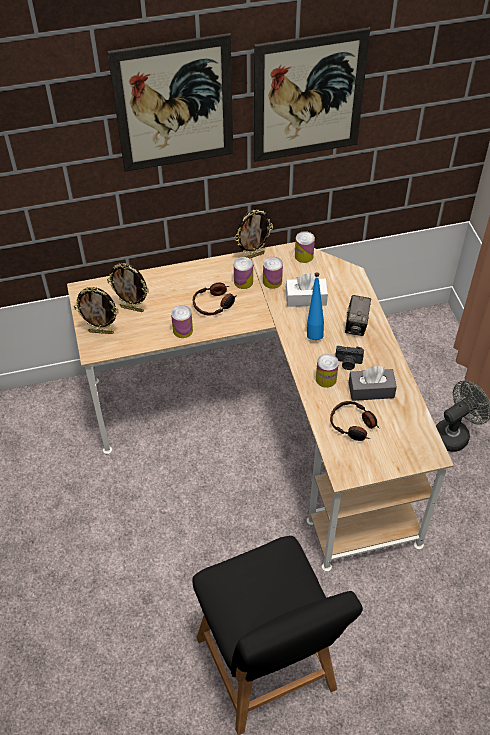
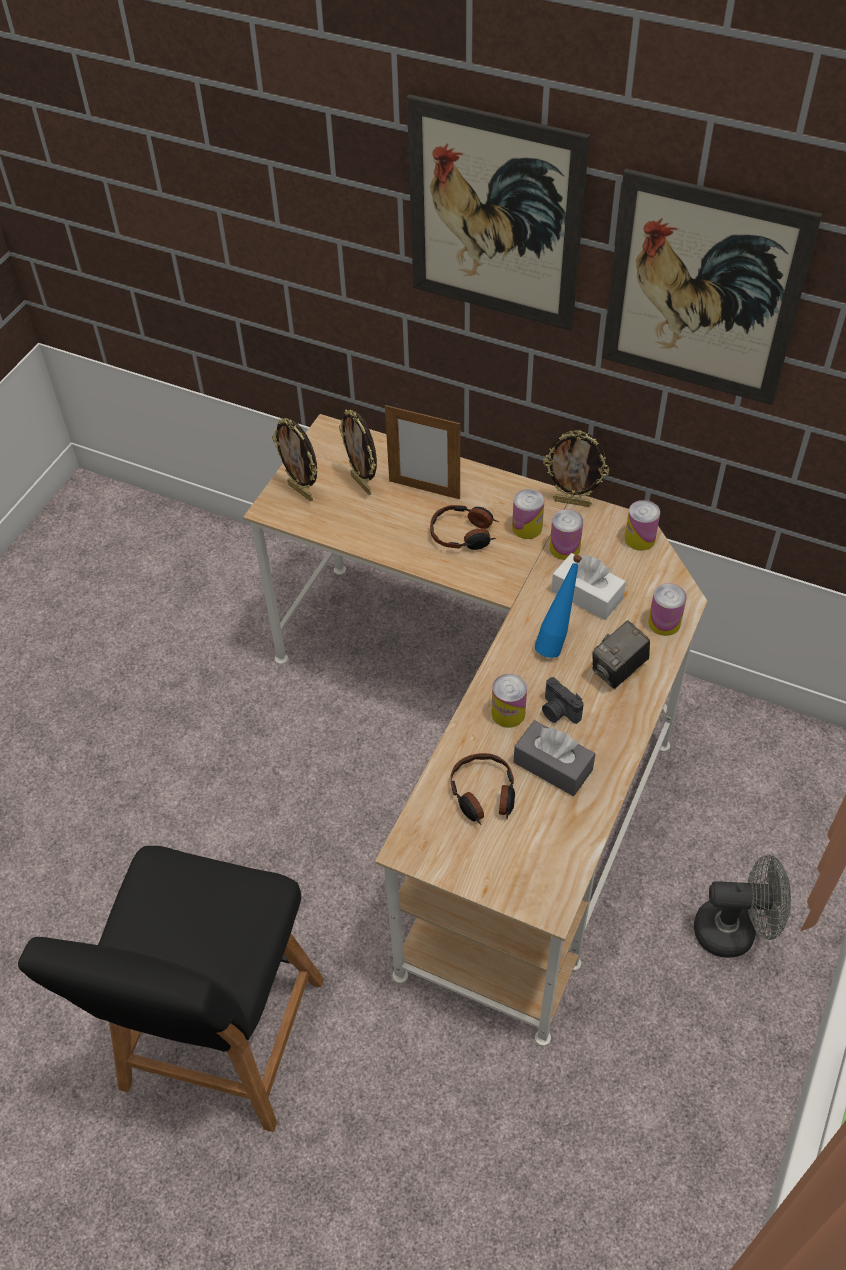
camera: 40 degrees right, 0 degrees up
can [171,305,193,338] -> can moved to [648,583,687,636]
none -> picture frame [385,405,460,499]

